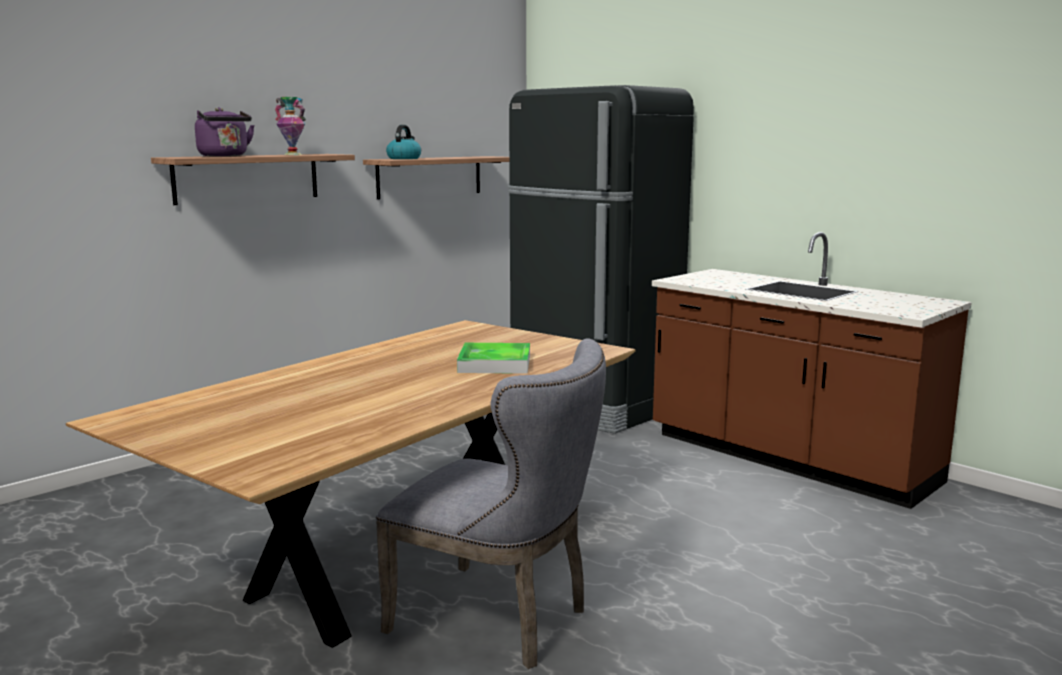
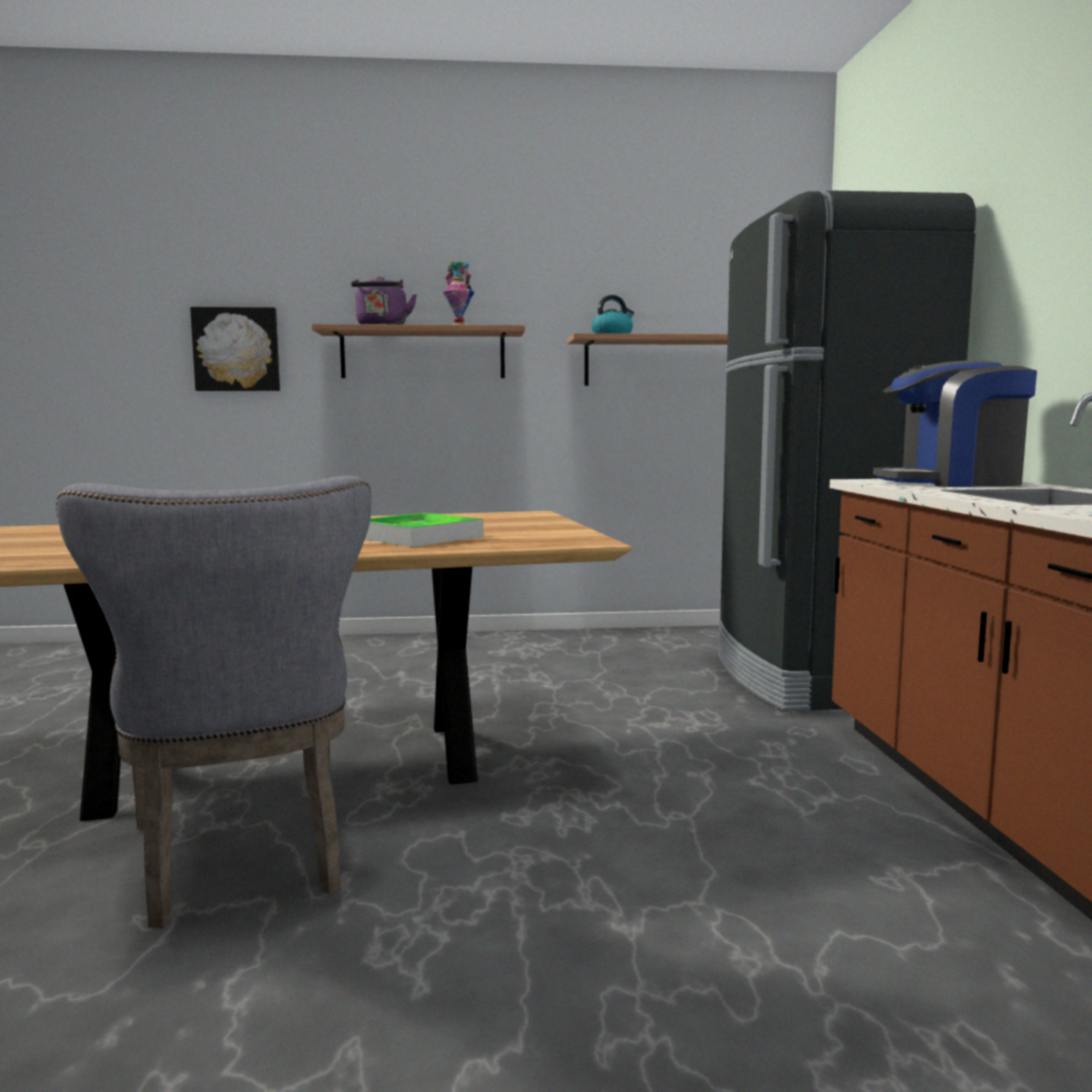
camera: 40 degrees right, 5 degrees down
none -> picture [190,307,280,391]
none -> coffee machine [873,360,1037,487]

